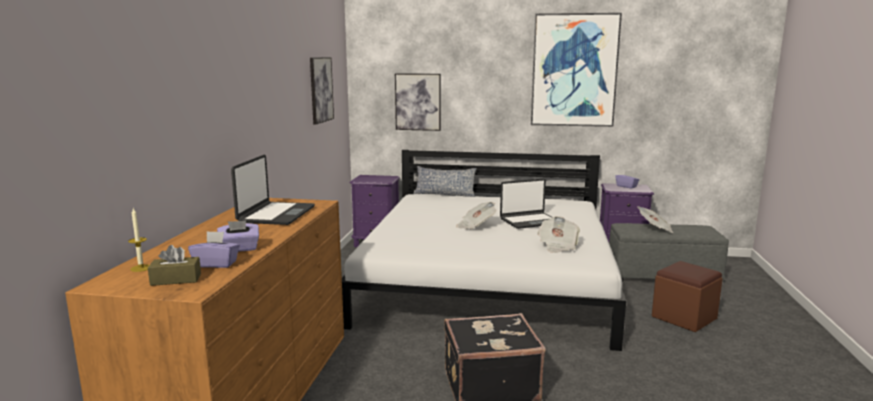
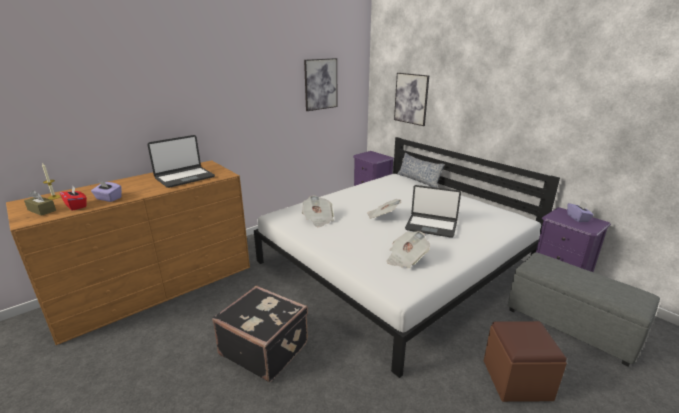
camera: 40 degrees right, 10 degrees up
purple tissue box [188,231,240,268] -> red tissue box [60,186,87,211]
picture [531,13,622,127] -> none
newspaper [637,206,673,233] -> newspaper moved to [302,195,334,227]

